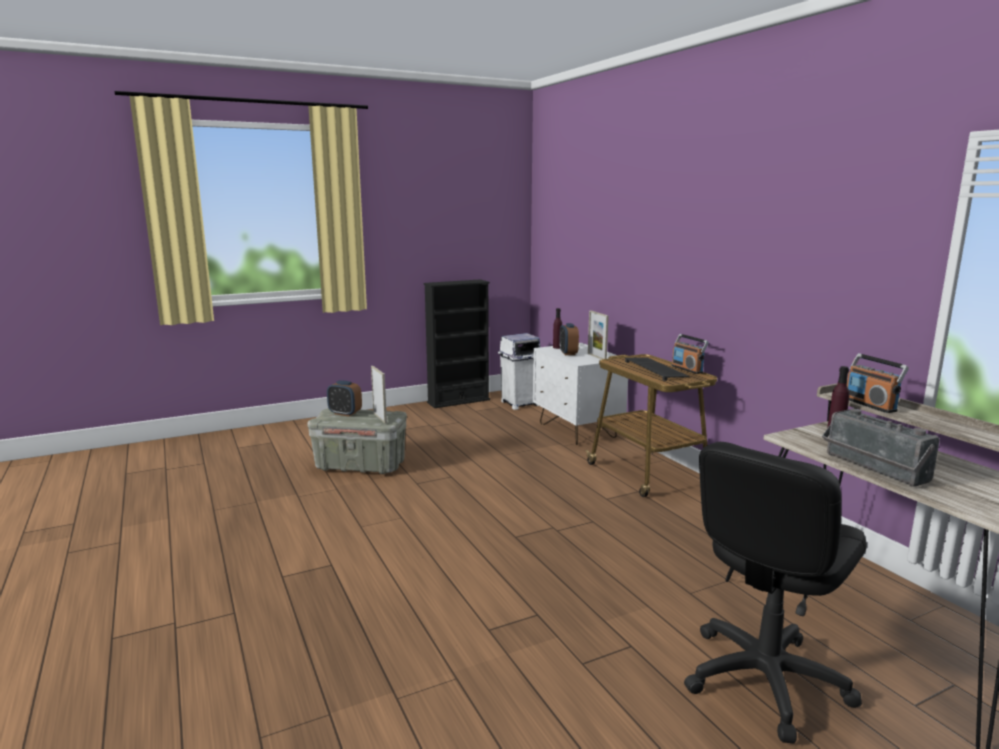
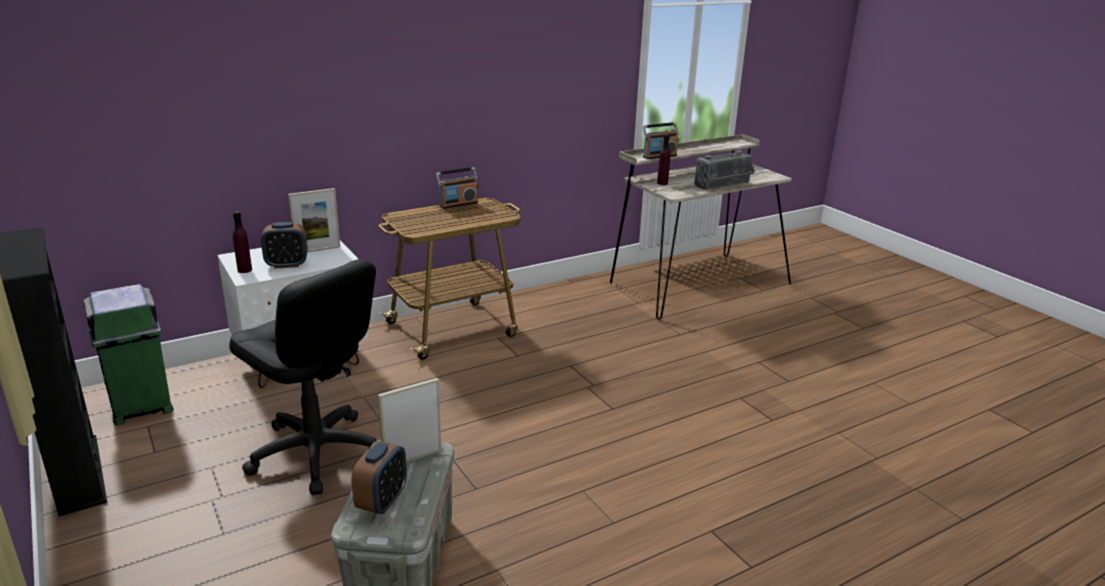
camera: 95 degrees left, 10 degrees up
white trash can [498,333,540,410] -> green trash can [83,284,174,425]
keyboard [625,358,690,381] -> none
black office chair [684,442,867,743] -> black office chair moved to [229,259,377,495]

